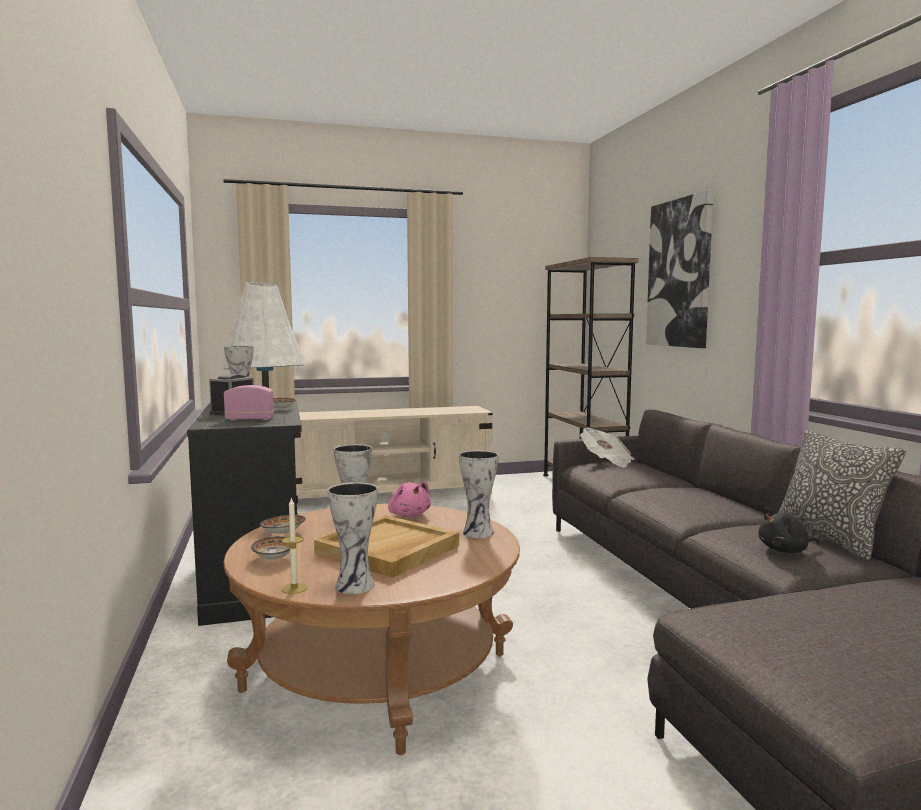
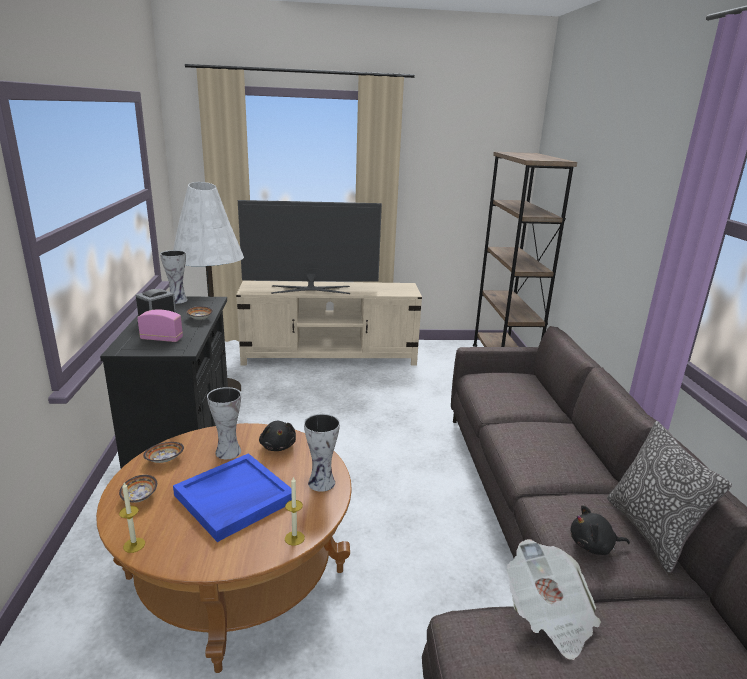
camera: 10 degrees right, 15 degrees up
beige tray [314,515,459,578] -> blue tray [173,453,292,542]
vase [327,482,378,594] -> none
pink plush toy [388,481,431,517] -> black plush toy [259,421,296,451]
newspaper [580,428,635,467] -> newspaper moved to [506,539,601,660]
picture [646,190,714,348] -> none
none -> television [238,200,382,294]
none -> candle [285,476,305,546]

